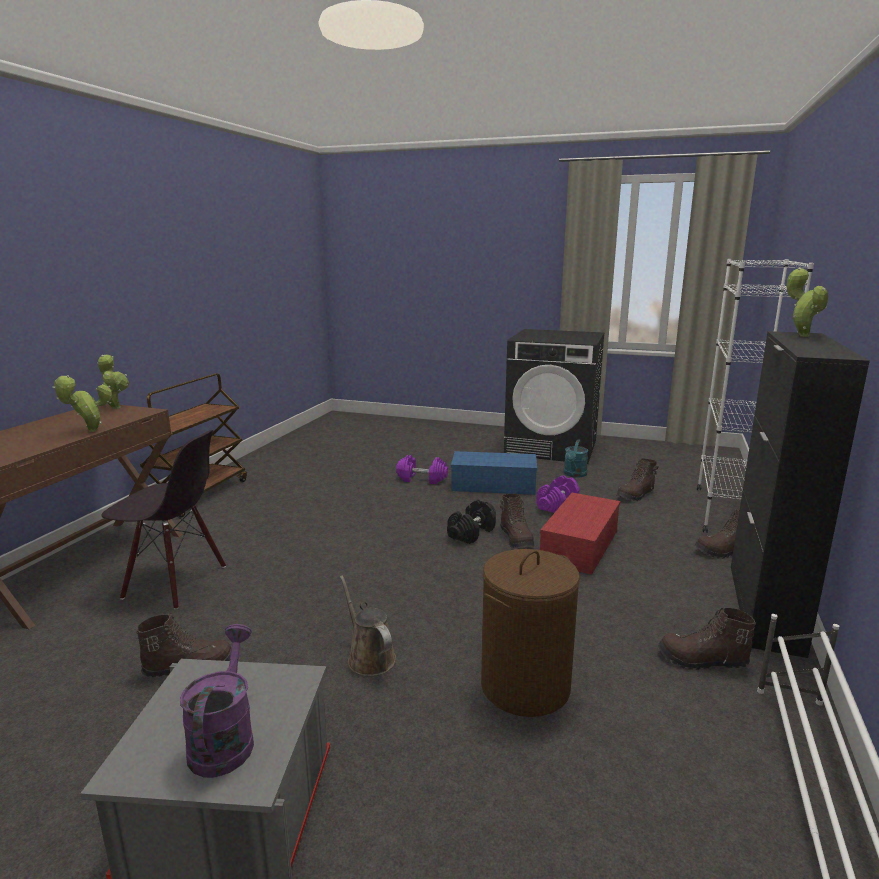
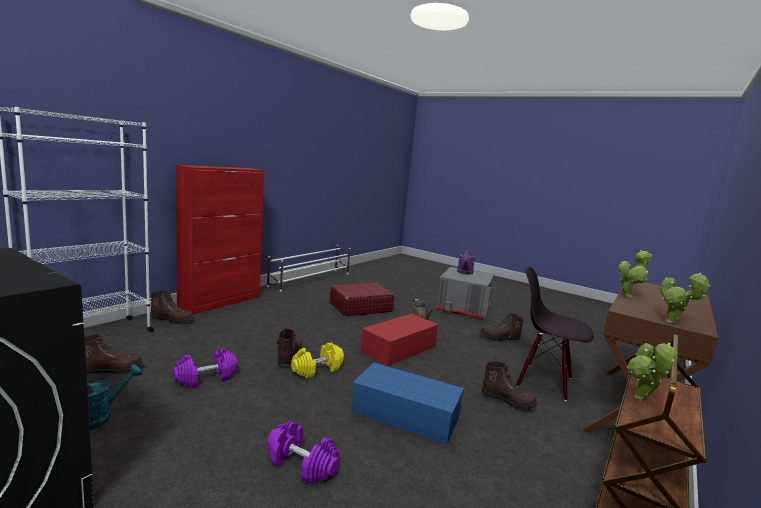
camera: 165 degrees left, 5 degrees down
black dumbbell [447,499,496,544] -> yellow dumbbell [291,342,344,379]
blue storage box [451,451,537,495] -> blue storage box moved to [351,362,464,445]
brown laundry basket [481,549,580,717] -> red suitcase [330,282,395,316]
red storage box [540,493,621,575] -> red storage box moved to [361,314,439,366]
brown boot [658,607,756,670] -> brown boot moved to [481,361,537,411]
black cabinet [731,331,870,658] -> red cabinet [176,165,264,315]
potted plant [787,268,828,337] -> potted plant moved to [627,343,678,400]

